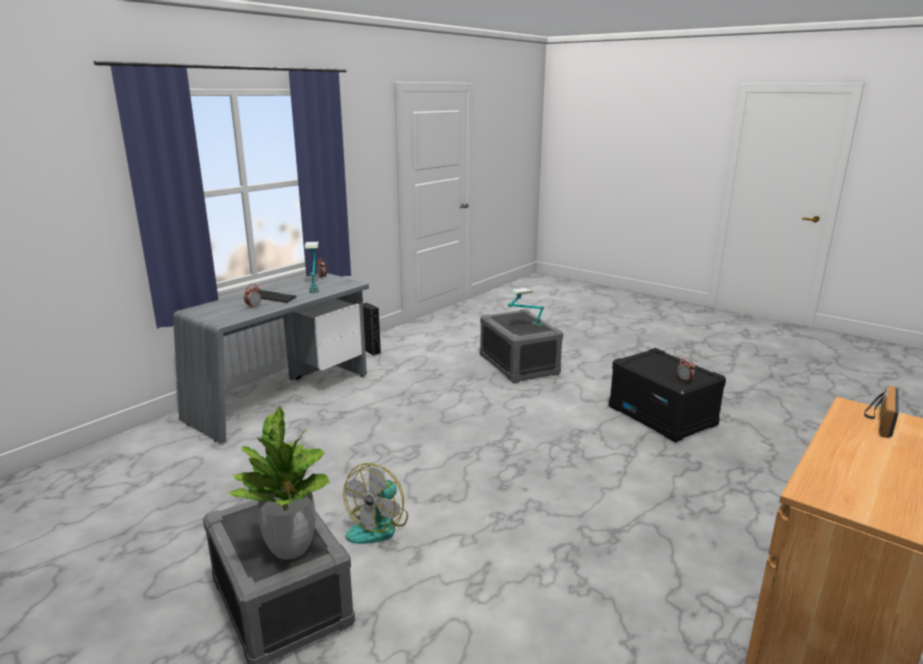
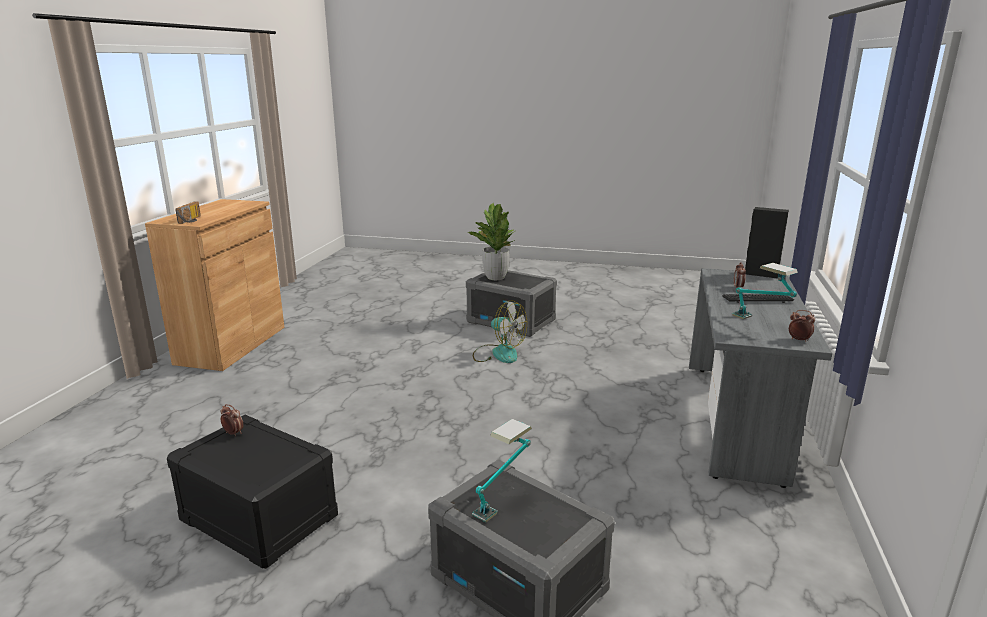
camera: 155 degrees right, 0 degrees up
fan [343,463,408,544] -> fan turned 120 degrees clockwise [473,300,527,363]
black speaker [363,303,381,356] -> black speaker moved to [745,207,789,279]

